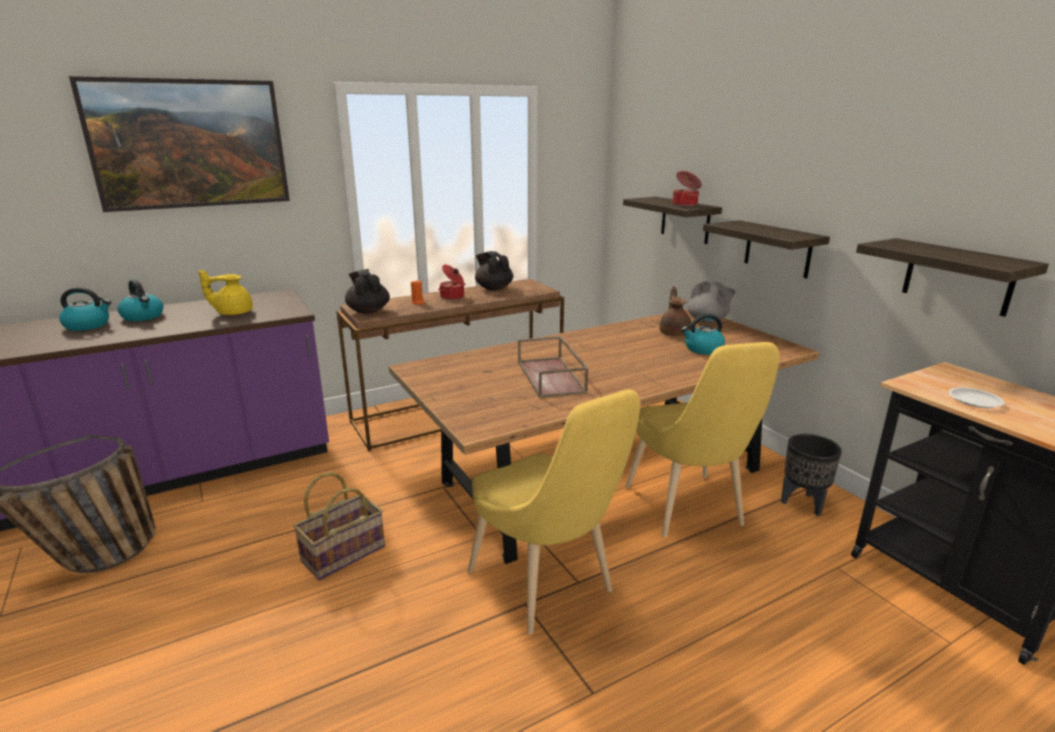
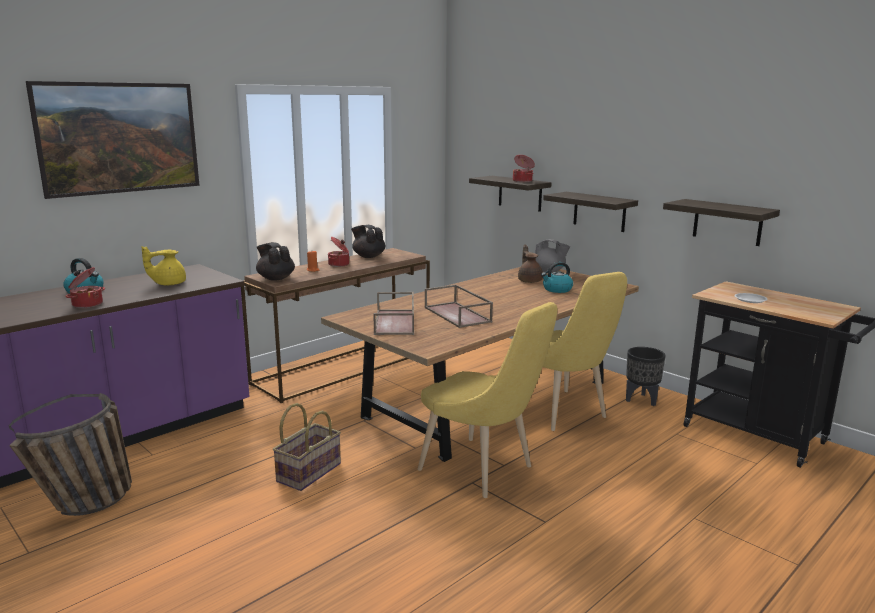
camera: 15 degrees left, 5 degrees down
kettle [59,287,111,331] -> none
none -> cooking pot [65,267,105,308]
none -> brown tray [373,292,414,335]

